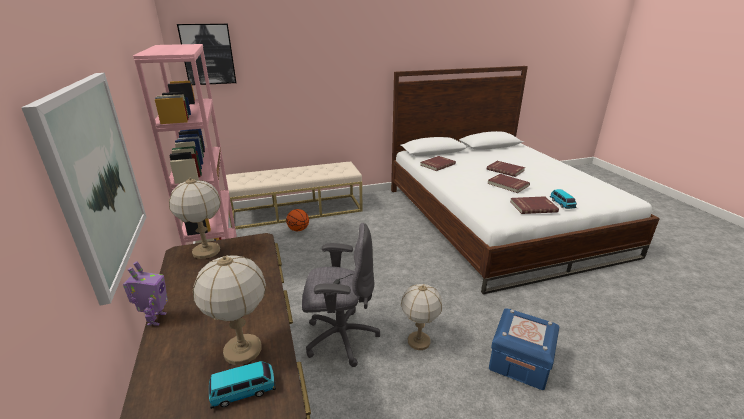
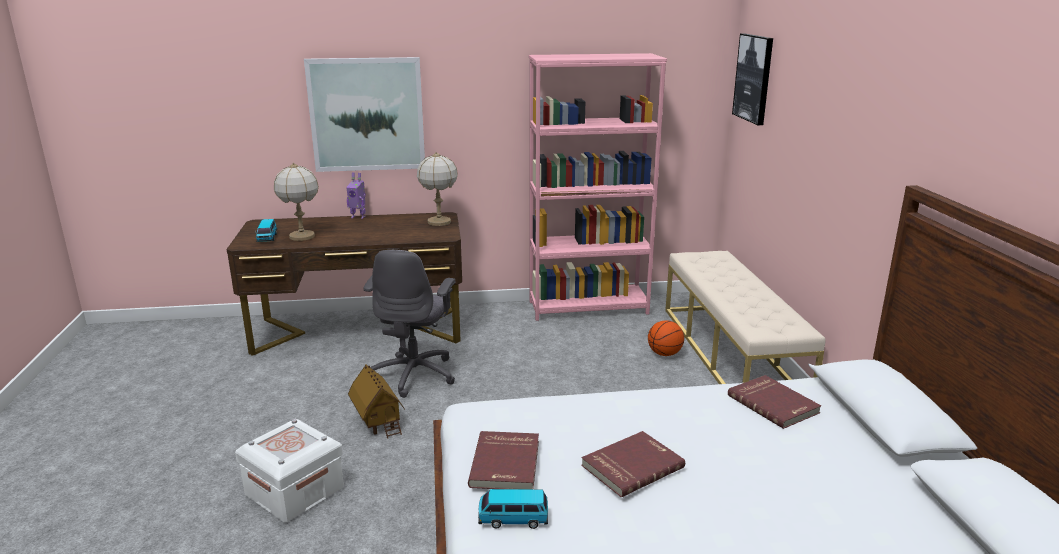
camera: 100 degrees right, 5 degrees down
table lamp [401,284,442,350] -> toy house [348,365,405,439]
red book [487,161,525,177] -> none
blue storage box [489,308,560,390] -> white storage box [235,419,344,522]

